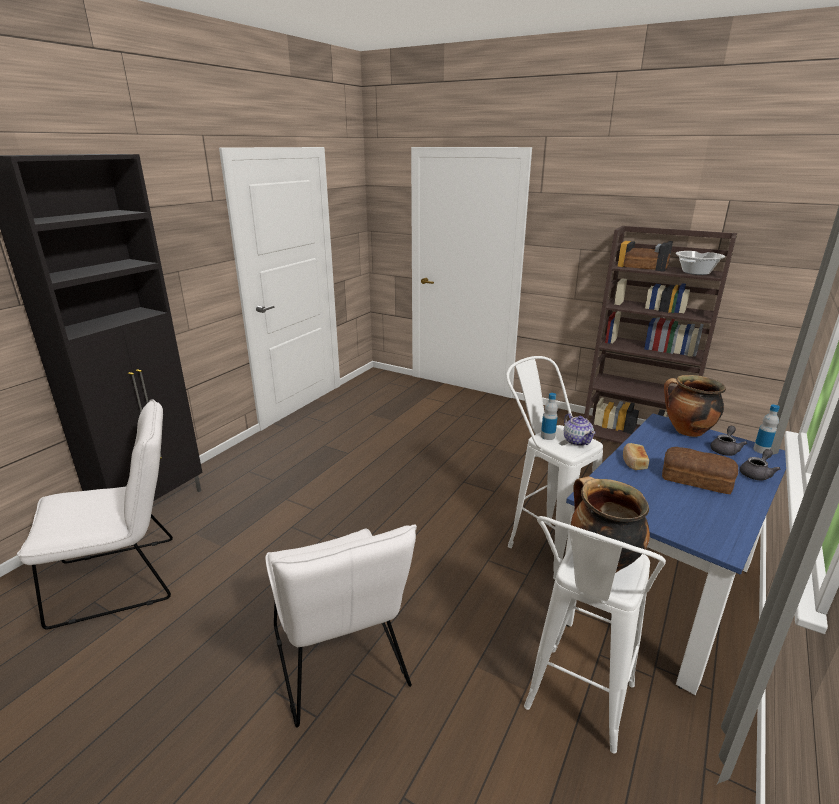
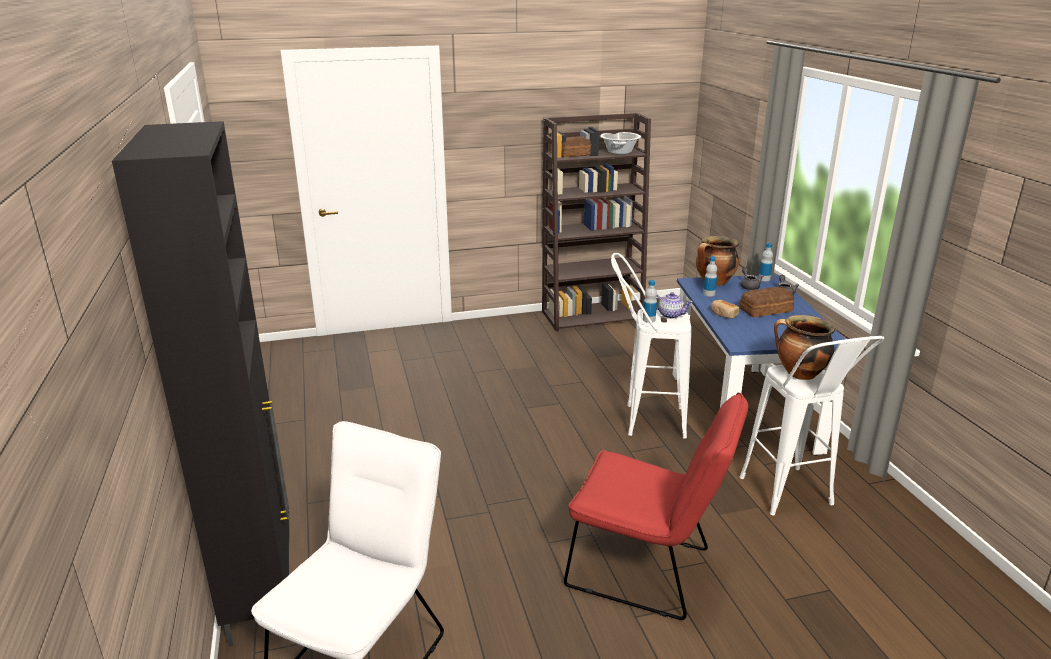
camera: 45 degrees left, 0 degrees up
white chair [265,524,417,728] -> red chair [564,393,748,620]
none -> bottle [703,256,717,297]

